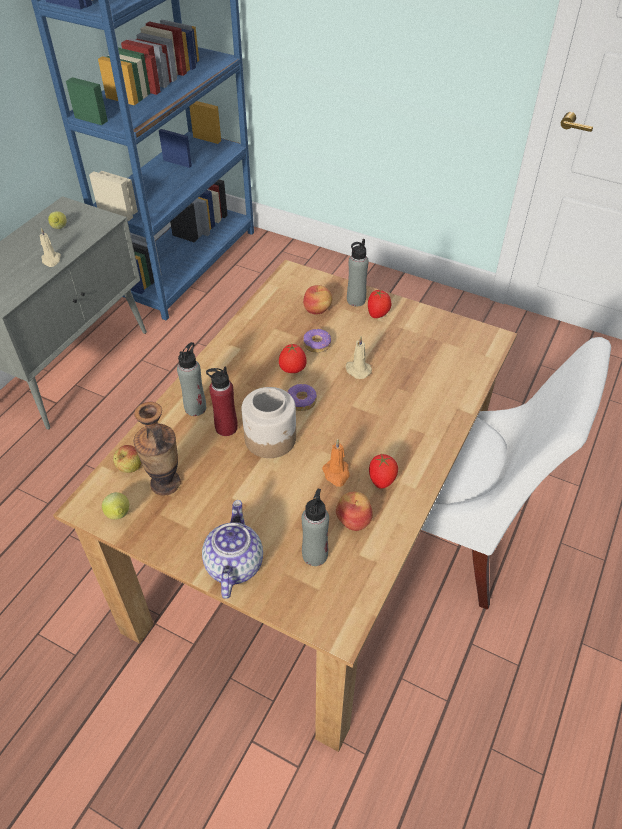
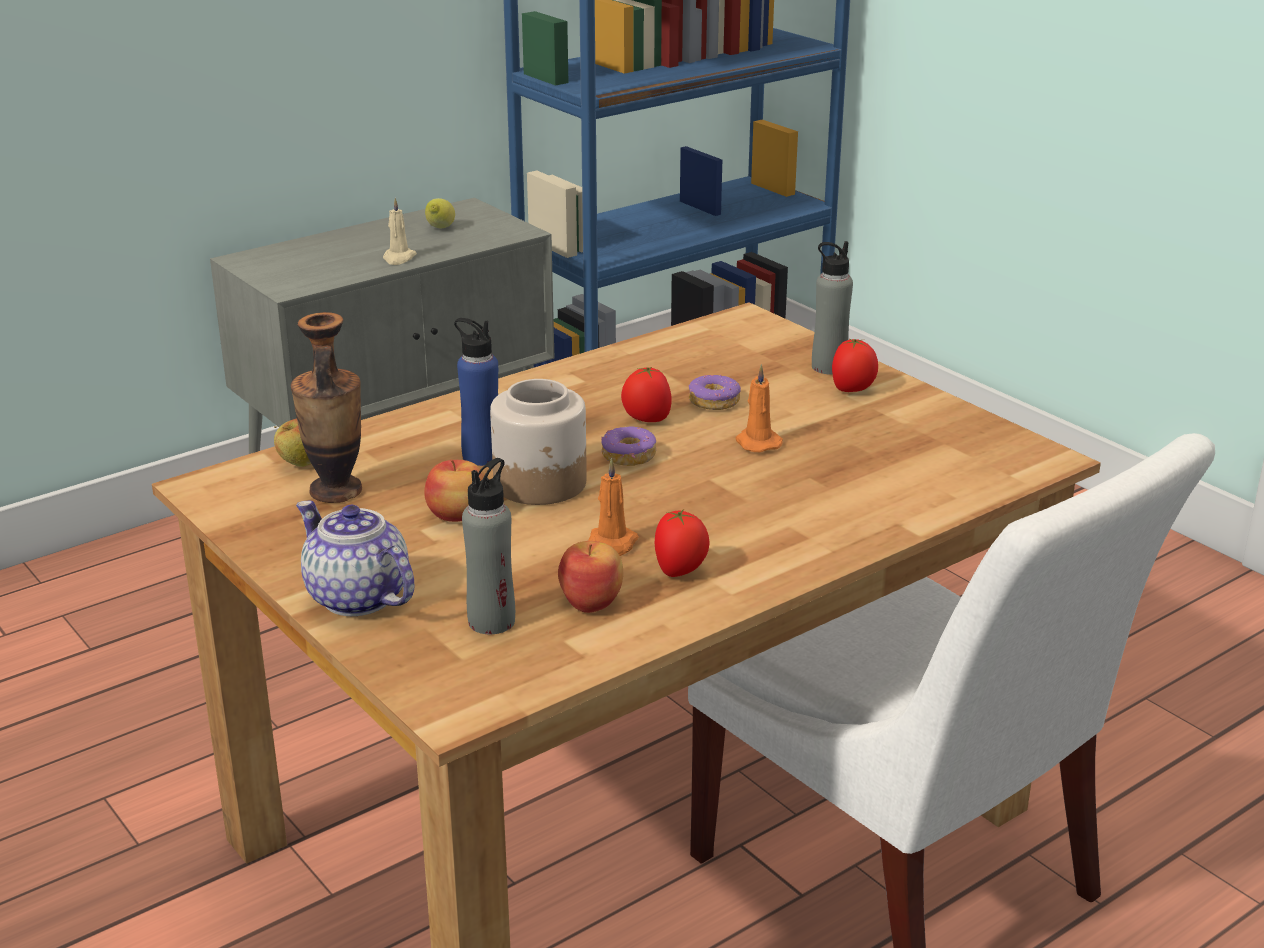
camera: 25 degrees right, 20 degrees down
lemon [102,492,129,520] -> none
grey bottle [177,342,206,416] -> none
teapot [202,500,263,599] -> teapot turned 75 degrees counterclockwise [296,500,414,616]
red bottle [206,366,238,436] -> blue bottle [454,318,498,466]
apple [303,285,332,315] -> apple moved to [424,460,485,522]
beige candle [346,336,372,379] -> orange candle [735,364,783,452]

